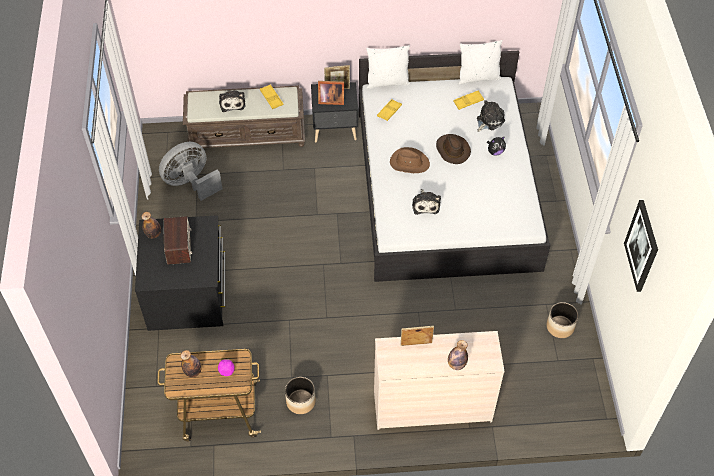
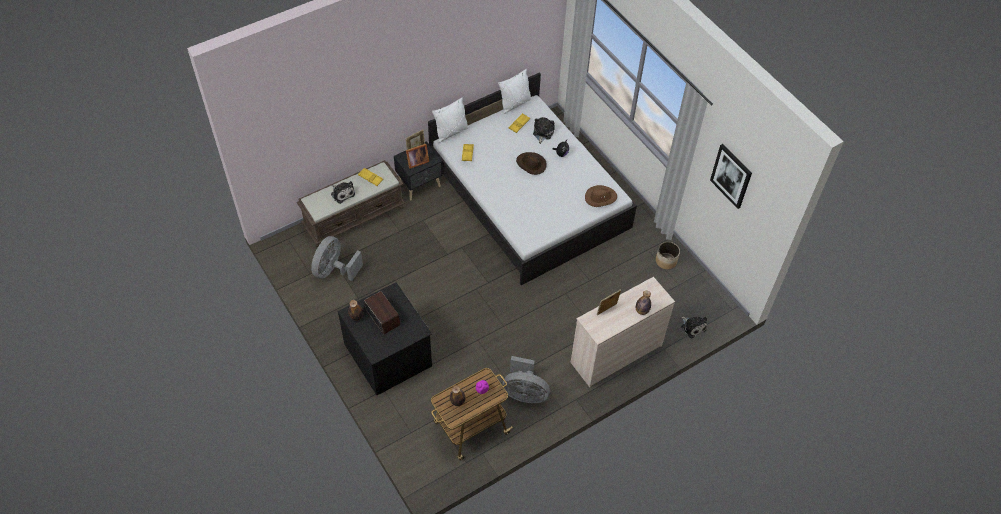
camera: 30 degrees left, 0 degrees up
planter [285,377,316,414] -> grey fan [502,356,550,403]
brown hat [390,147,430,173] -> brown hat moved to [585,185,617,207]
plush toy [412,189,441,215] -> plush toy moved to [681,316,707,339]

